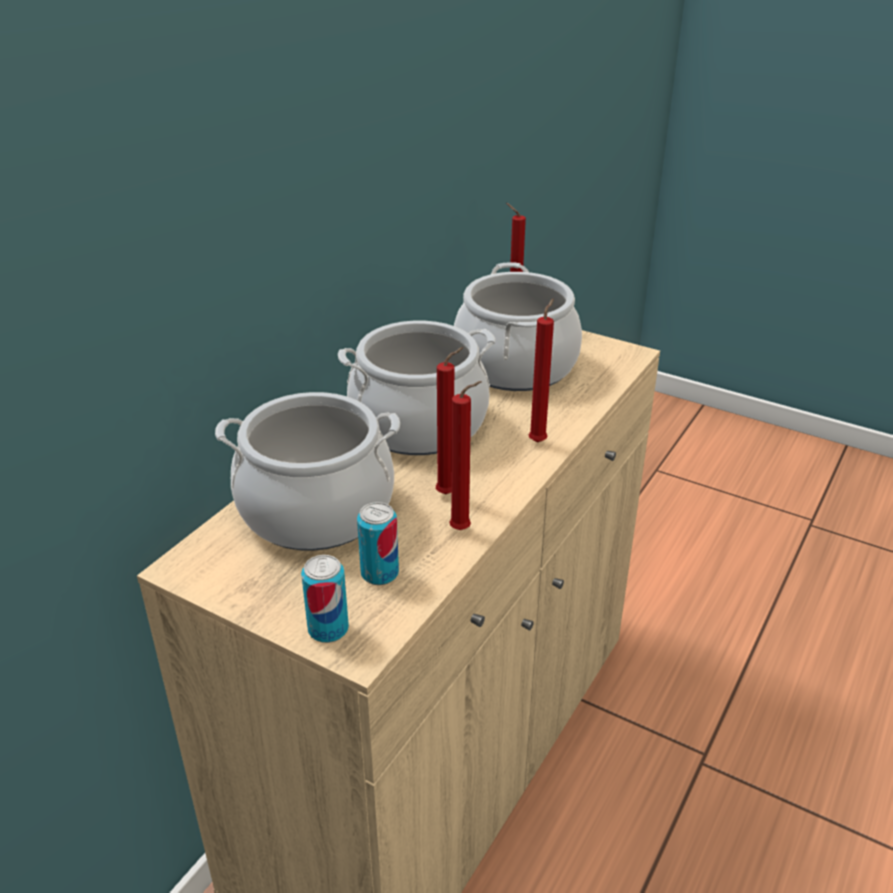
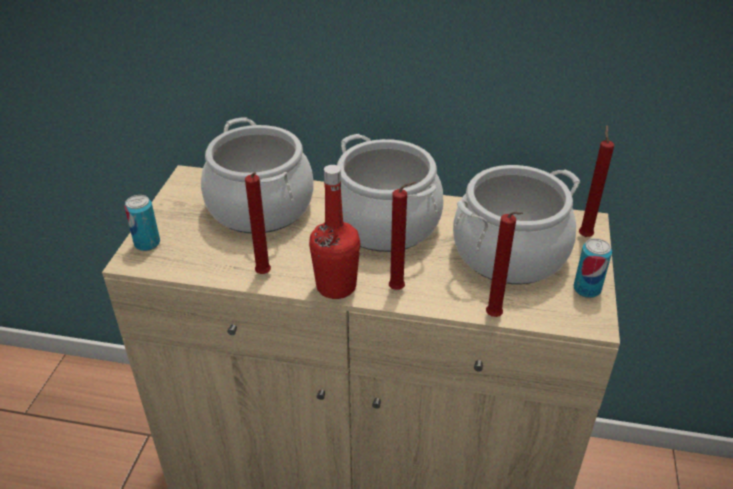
camera: 70 degrees right, 5 degrees up
can [357,502,399,585] -> can moved to [573,238,612,298]
red candle [436,347,463,495] -> red candle moved to [486,212,523,317]
none -> red bottle [309,165,360,299]

